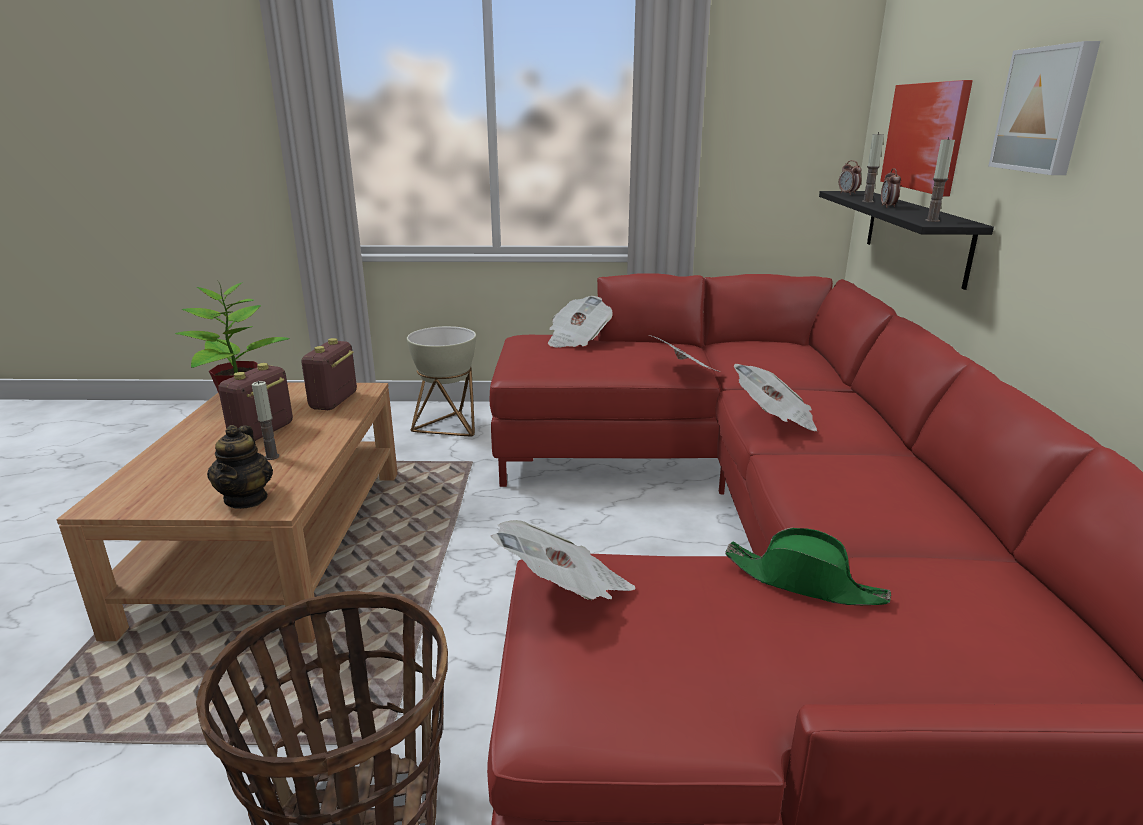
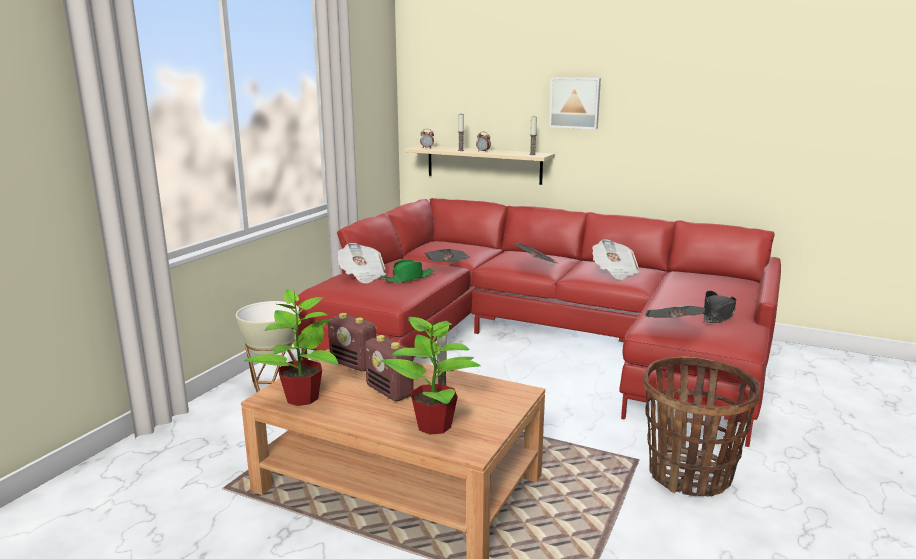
camera: 65 degrees left, 5 degrees down
teapot [207,425,273,509] -> none
green hat [725,528,891,605] -> green hat moved to [381,260,434,283]
black shelf [819,191,994,290] -> beige shelf [404,145,555,185]
picture [880,80,973,196] -> none
none -> potted plant [382,311,481,435]
none -> newspaper [592,239,639,280]
none -> black hat [703,290,736,323]

